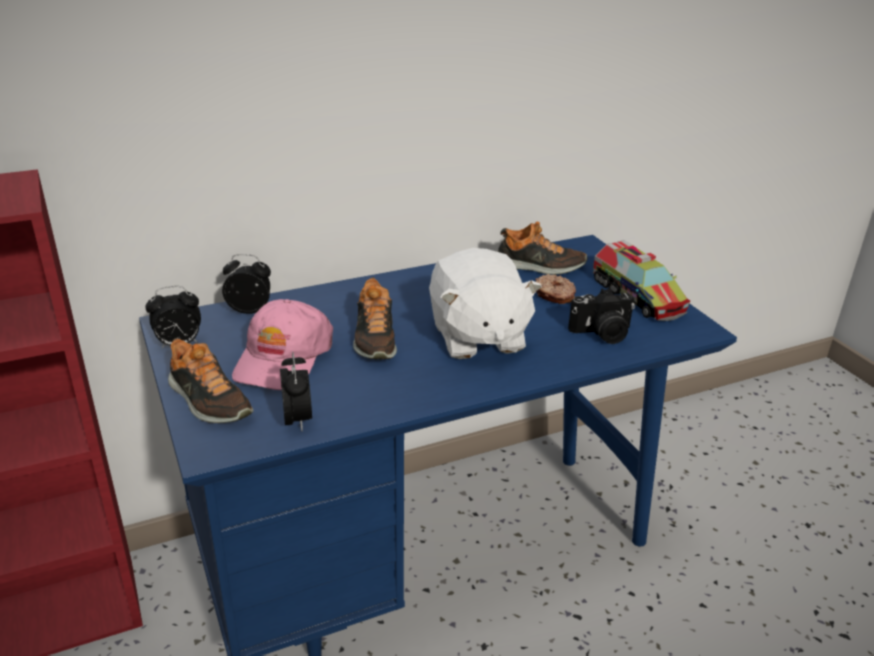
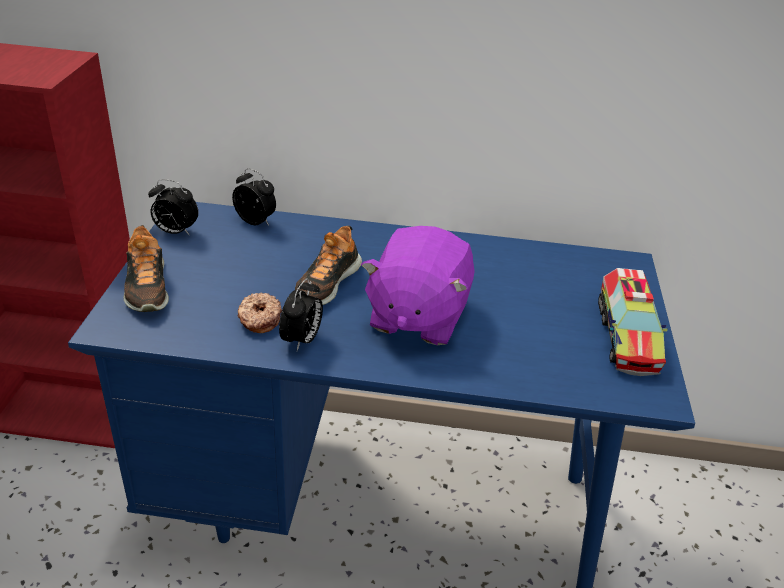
camera: 30 degrees right, 5 degrees up
pink cap [232,299,333,390] -> none
alarm clock [280,352,312,431] -> alarm clock moved to [279,278,323,351]
white plush toy [429,248,542,359] -> purple plush toy [361,226,475,345]
shoe [498,222,587,275] -> none
donut [535,274,576,304] -> donut moved to [238,293,282,333]
camera [568,288,635,344] -> none

